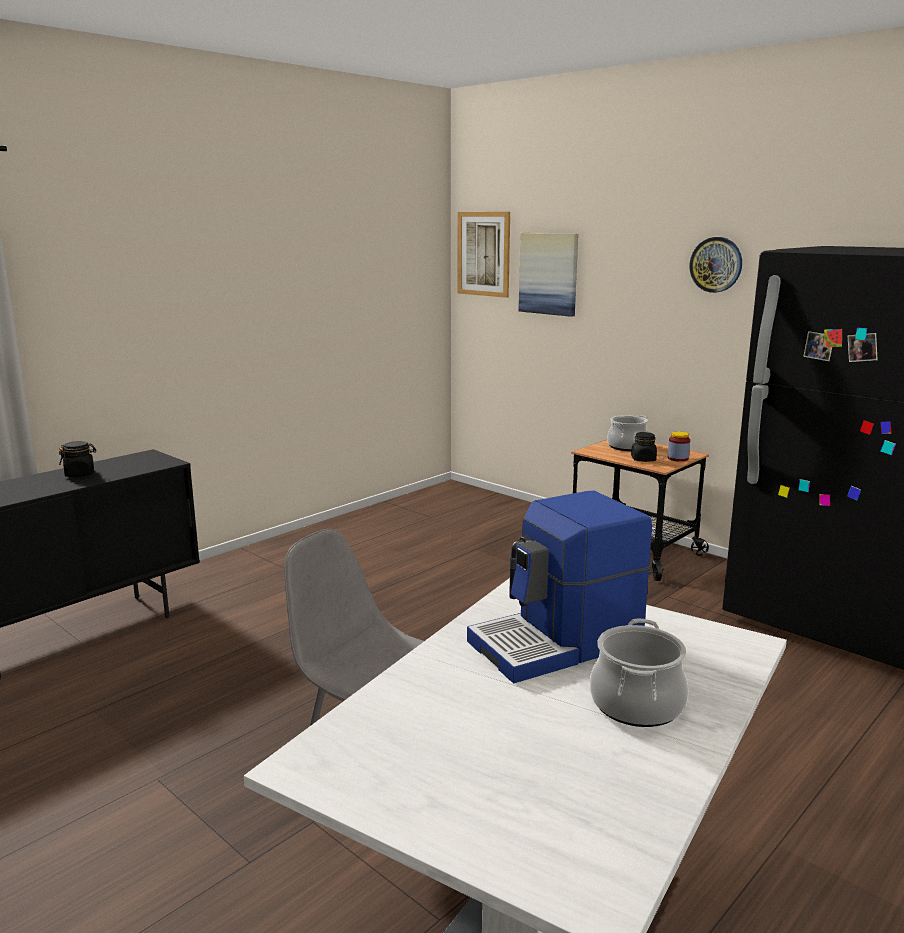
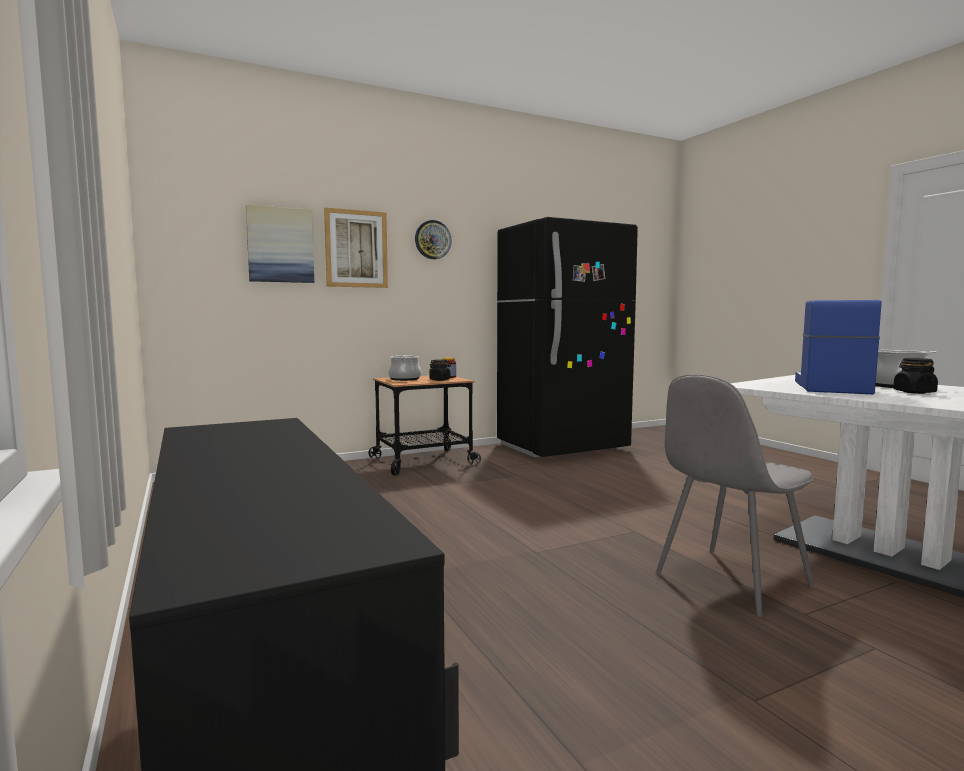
camera: 70 degrees left, 10 degrees down
black jar [59,441,96,477] -> black jar moved to [893,358,938,394]
picture [457,212,510,298] -> picture moved to [324,208,388,288]
coffee machine [467,491,652,683] -> coffee machine turned 150 degrees counterclockwise [795,300,882,394]

